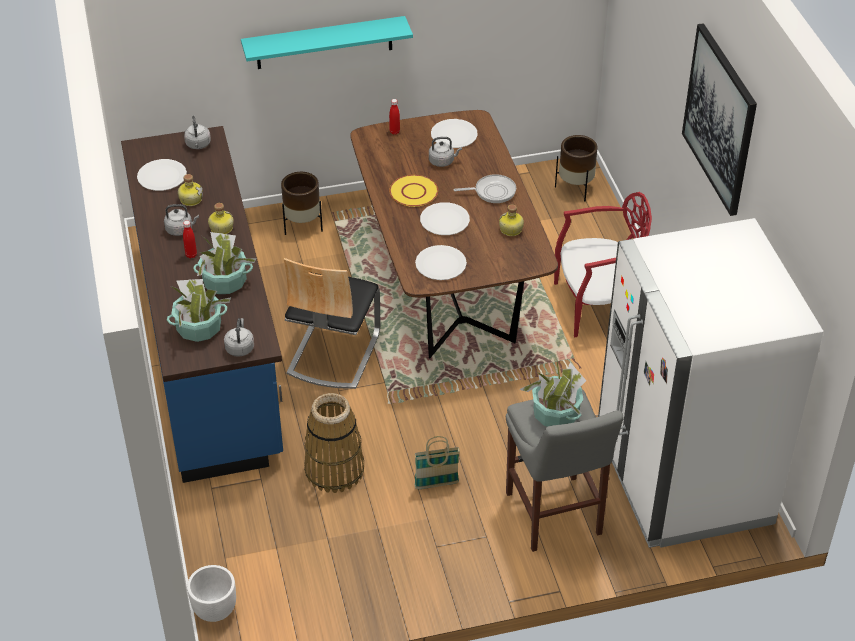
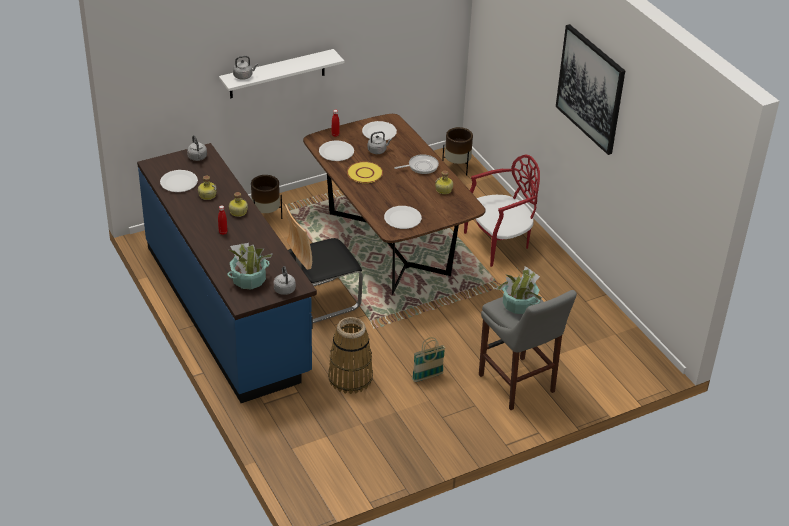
camera: 15 degrees left, 5 degrees down
grey kettle [164,204,199,236] -> grey kettle moved to [233,56,258,80]
white planter [187,565,236,622] -> none
potted plant [193,232,256,294] -> none
turquoise shelf [241,16,413,69] -> white shelf [219,49,344,98]
chair [284,258,380,389] -> chair turned 60 degrees clockwise [285,204,363,323]
white plate [420,202,470,235] -> white plate moved to [319,140,354,161]
white fridge [598,218,823,548] -> none

